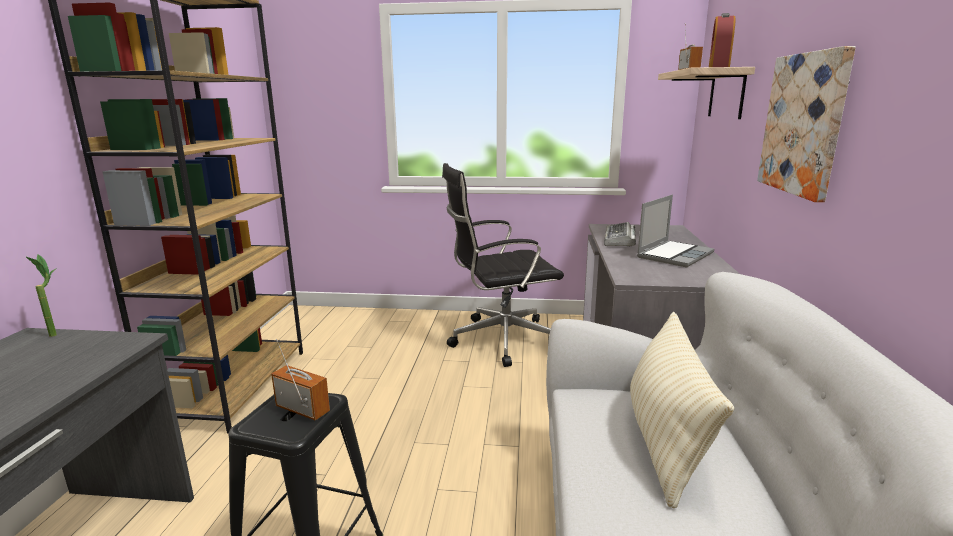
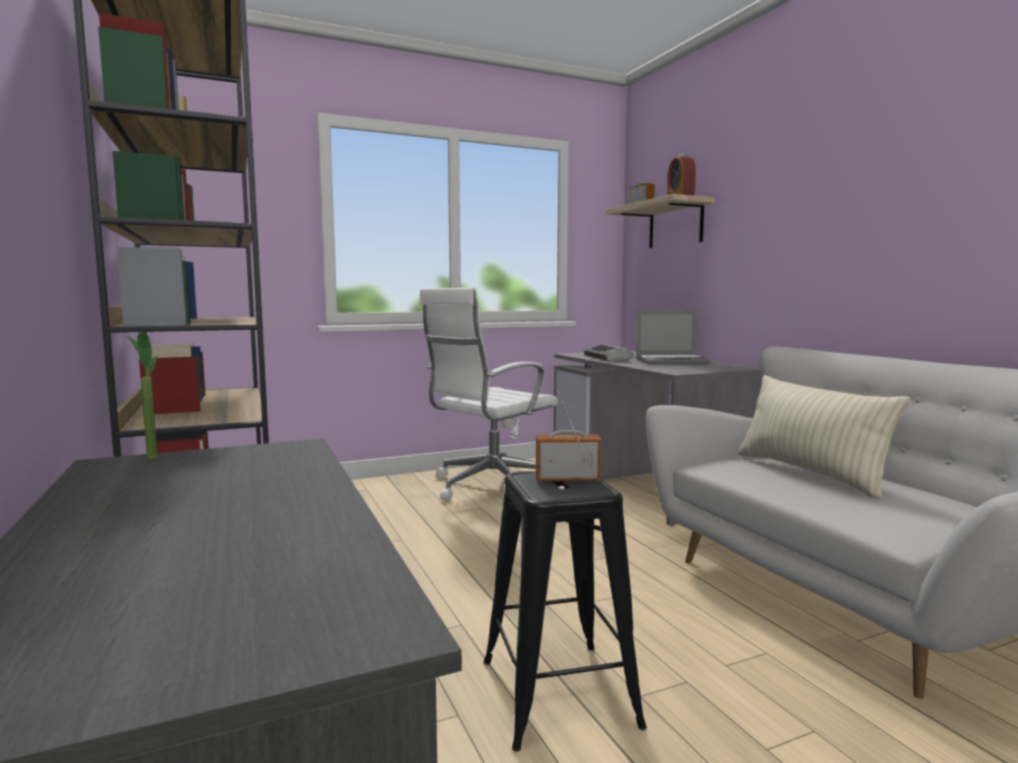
camera: 30 degrees left, 10 degrees down
black office chair [442,163,564,367] -> white office chair [419,288,558,501]
laptop [637,195,715,268] -> laptop turned 75 degrees clockwise [636,311,711,364]
picture [757,46,856,202] -> none

